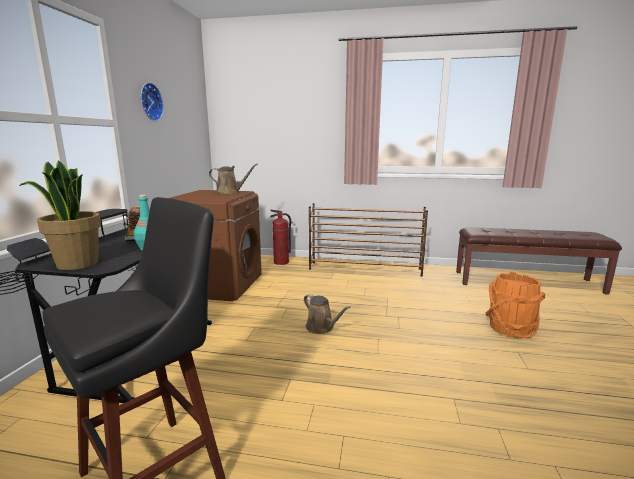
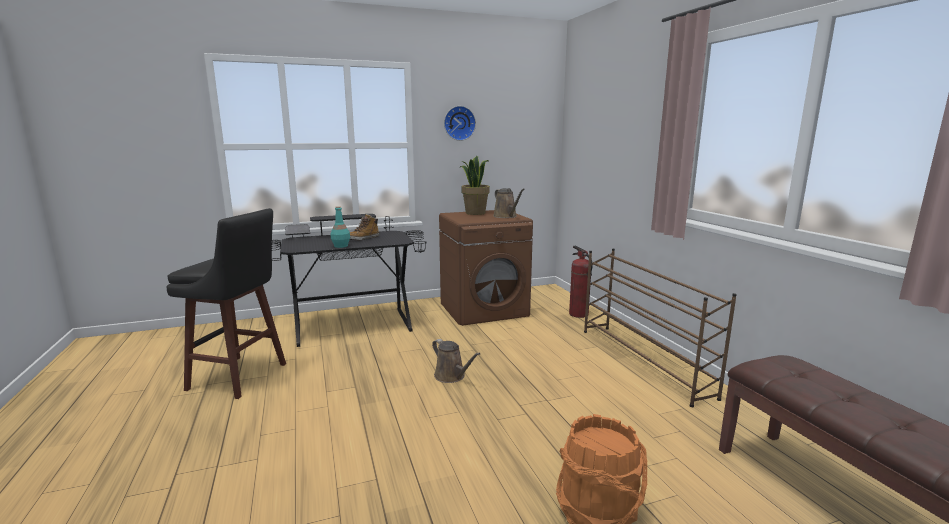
camera: 60 degrees right, 0 degrees up
potted plant [19,160,101,270] -> potted plant moved to [460,156,490,215]
brown watering can [304,294,351,334] -> brown watering can turned 60 degrees counterclockwise [432,339,481,383]

